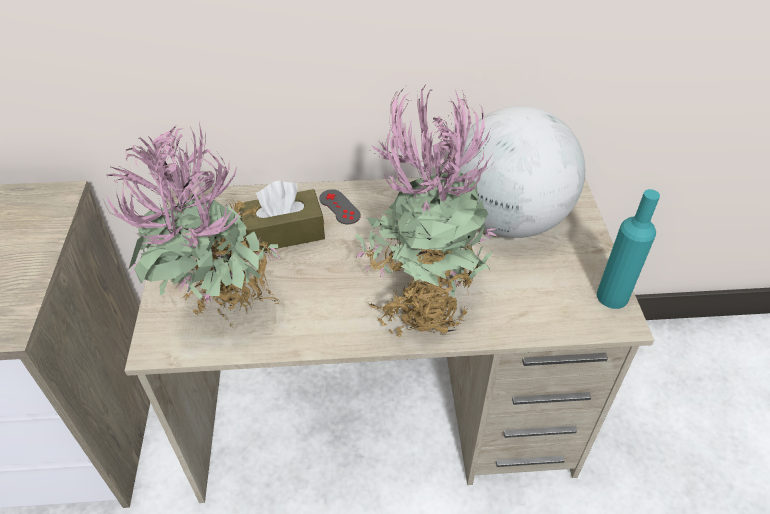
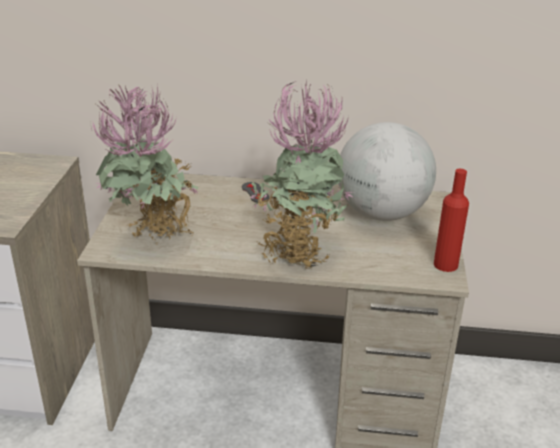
camera: 10 degrees right, 15 degrees down
brown tissue box [239,181,325,252] -> none
turquoise bottle [597,189,660,309] -> red bottle [434,169,469,272]

